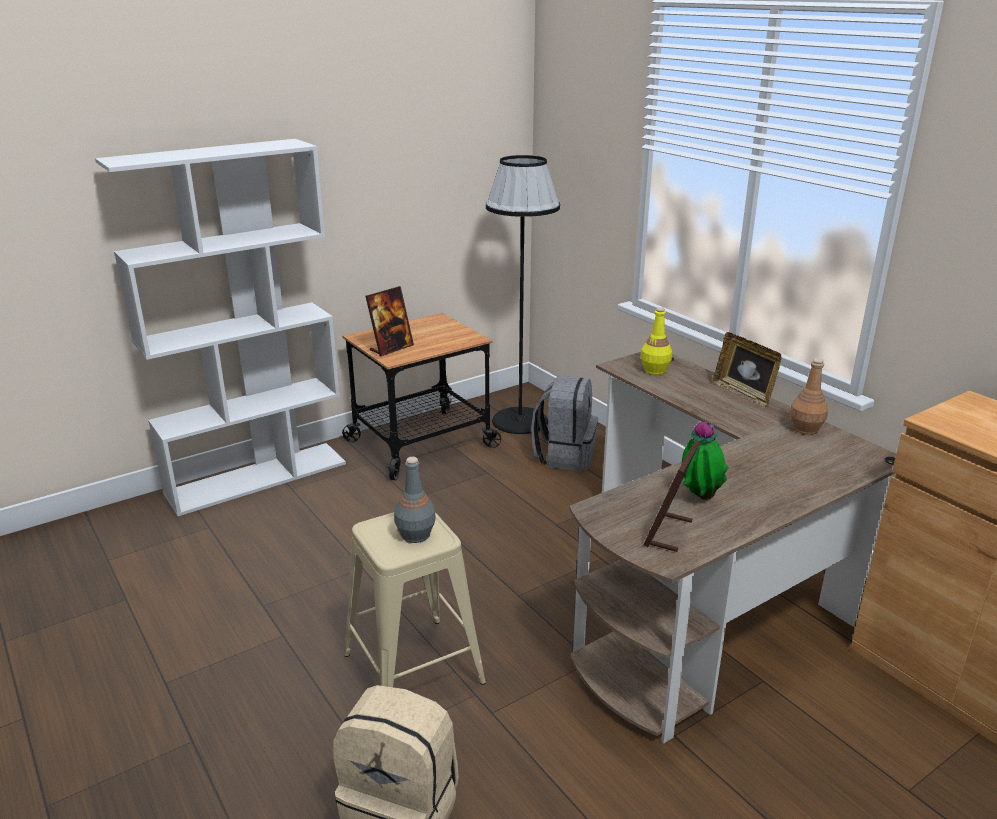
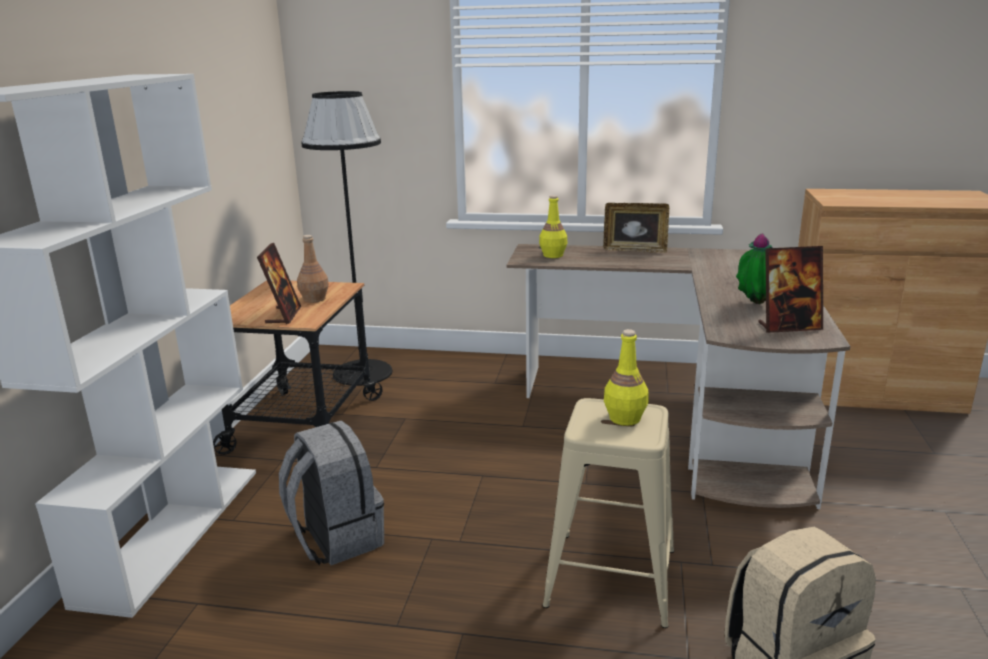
camera: 45 degrees left, 5 degrees down
grey bottle [394,457,436,543] -> yellow bottle [604,329,648,426]
grey backpack [531,376,598,471] -> grey backpack moved to [279,420,384,565]
picture frame [644,440,700,552] -> picture frame turned 75 degrees counterclockwise [758,246,823,333]
brown bottle [790,358,828,435] -> brown bottle moved to [297,235,329,303]

